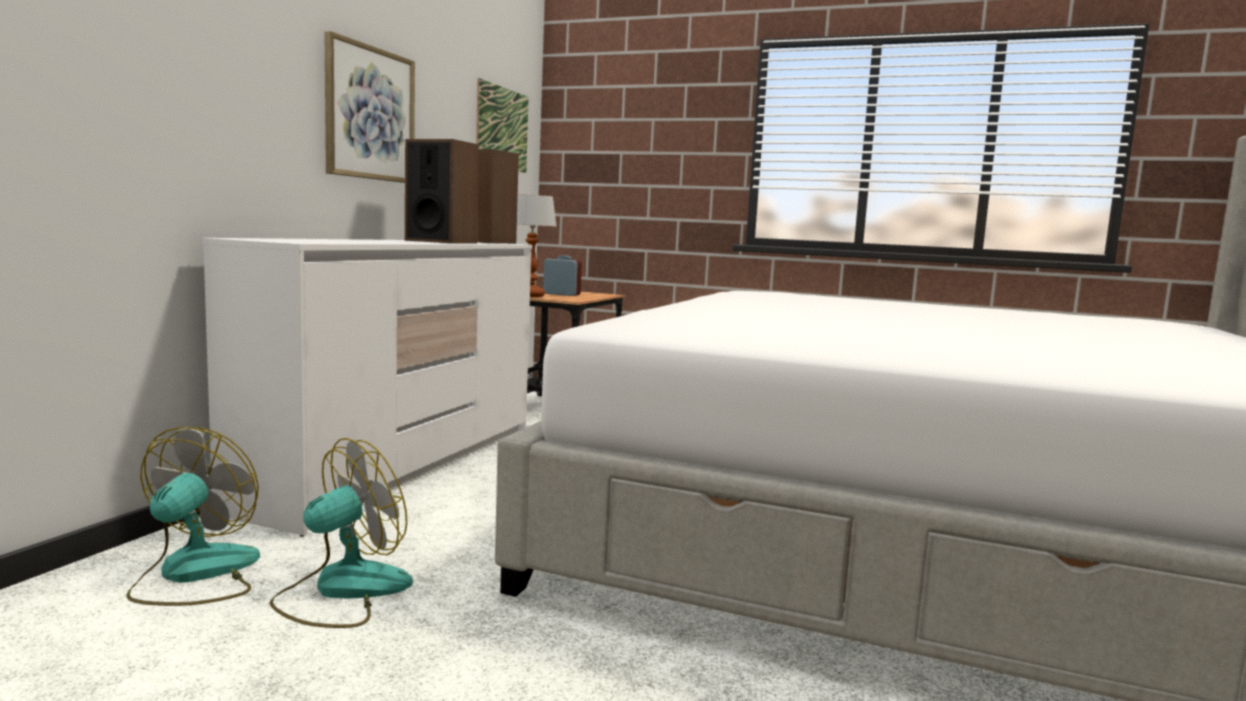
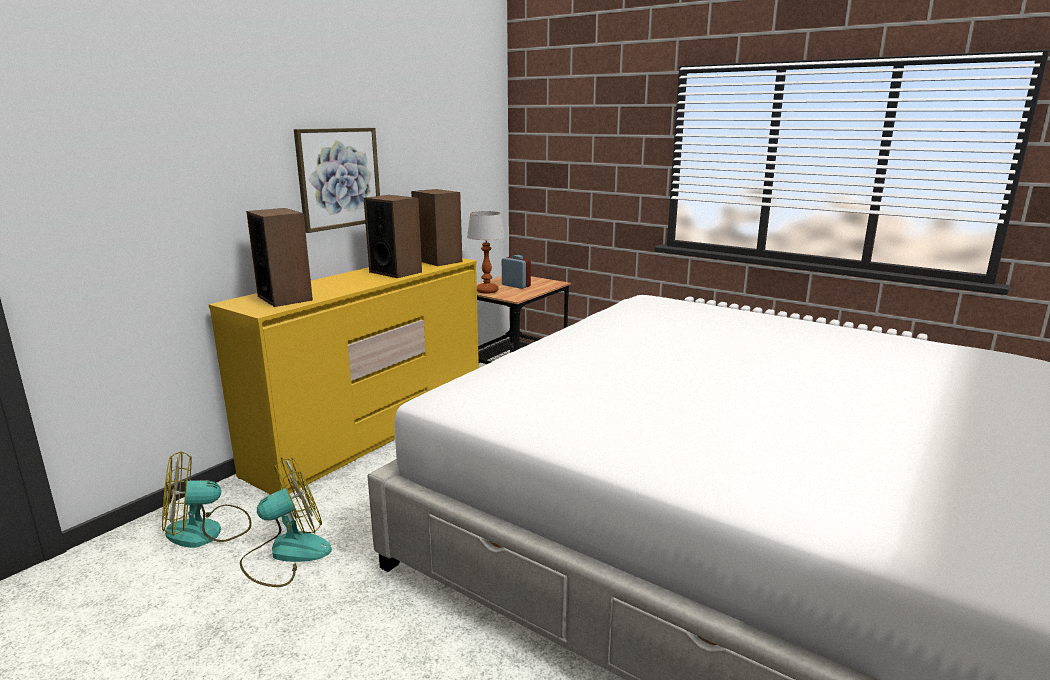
camera: 15 degrees right, 10 degrees up
fan [126,427,260,606] -> fan turned 135 degrees counterclockwise [162,451,252,548]
white dresser [202,238,532,537] -> yellow dresser [208,258,479,495]
picture [476,78,529,173] -> none
none -> speaker [246,208,313,307]

